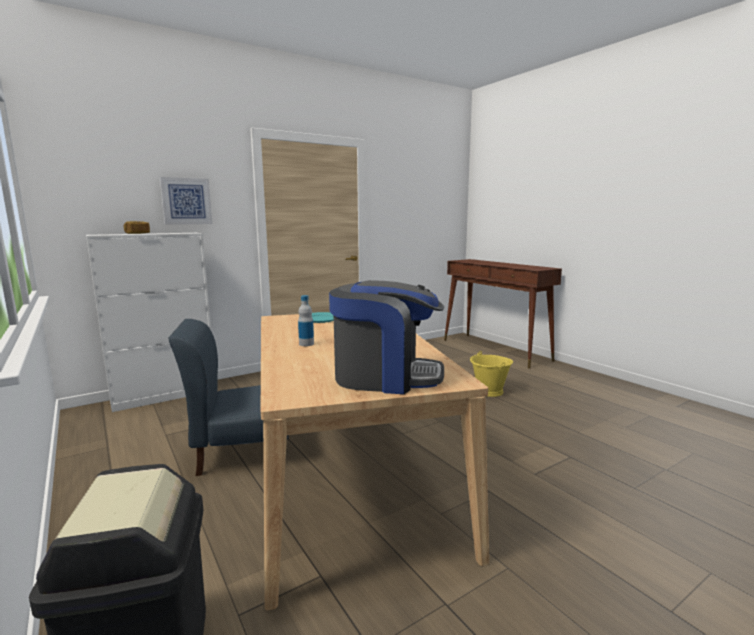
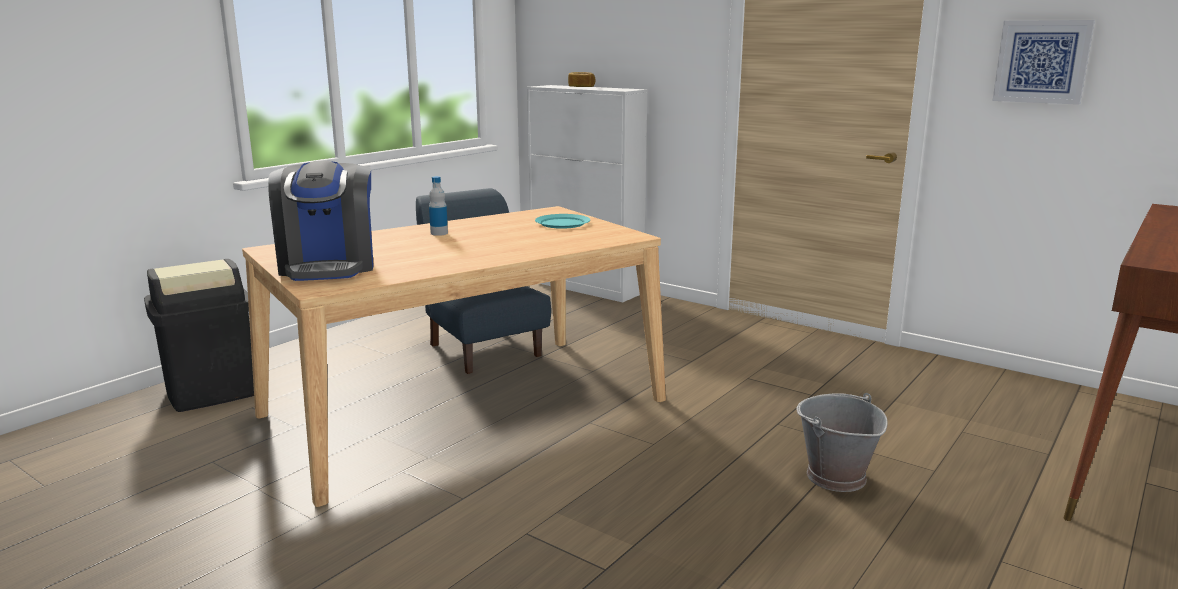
camera: 70 degrees right, 5 degrees up
picture [160,177,212,225] -> picture moved to [992,20,1095,105]
yellow bucket [470,351,513,397] -> grey bucket [796,393,888,492]

